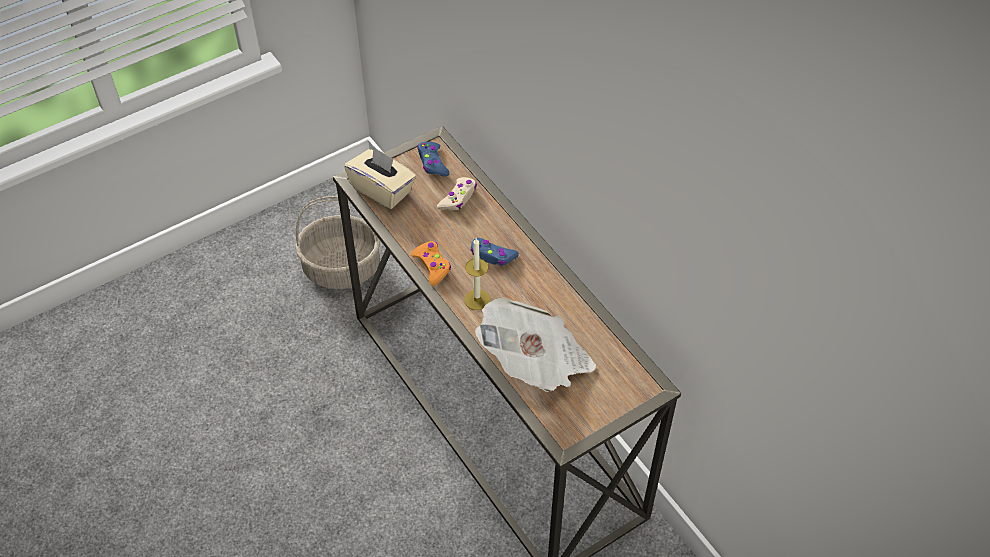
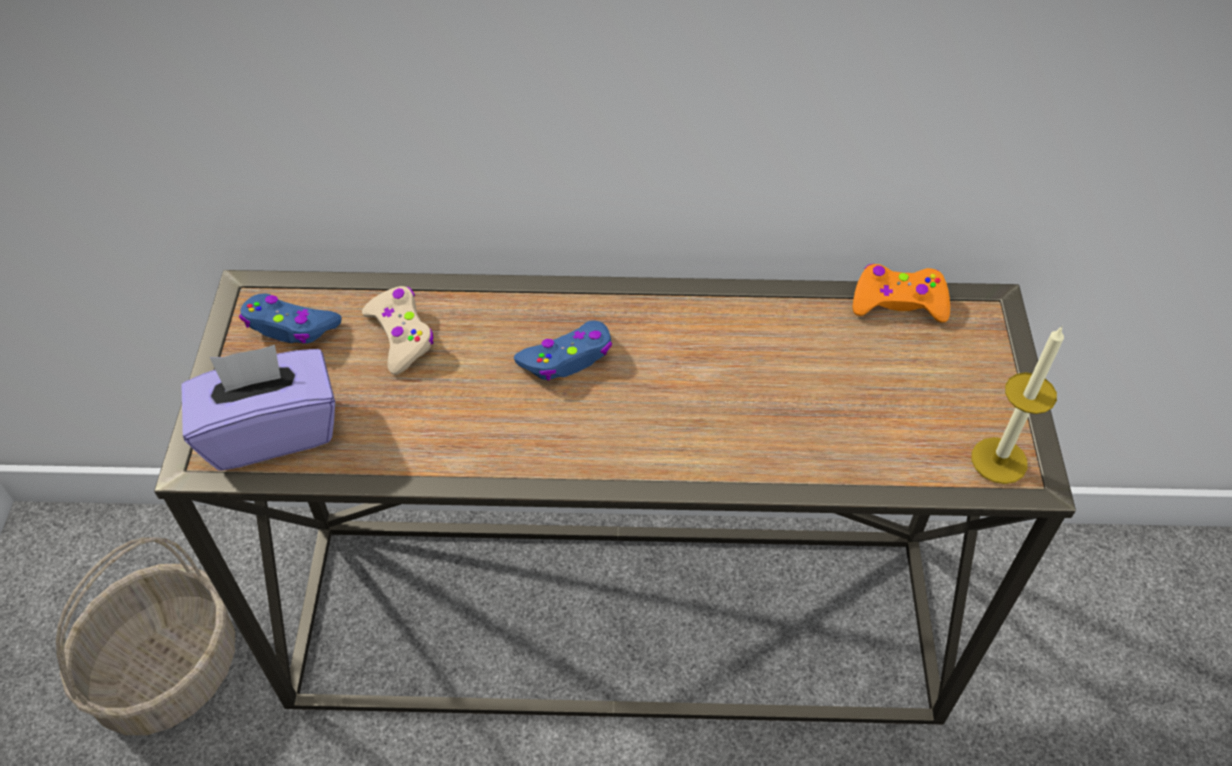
camera: 55 degrees left, 0 degrees up
beige tissue box [344,147,416,209] -> purple tissue box [181,345,335,471]
orange game controller [411,241,451,286] -> orange game controller moved to [853,264,950,323]
candle [465,238,490,310] -> candle moved to [971,326,1064,484]
newspaper [475,297,596,392] -> none

